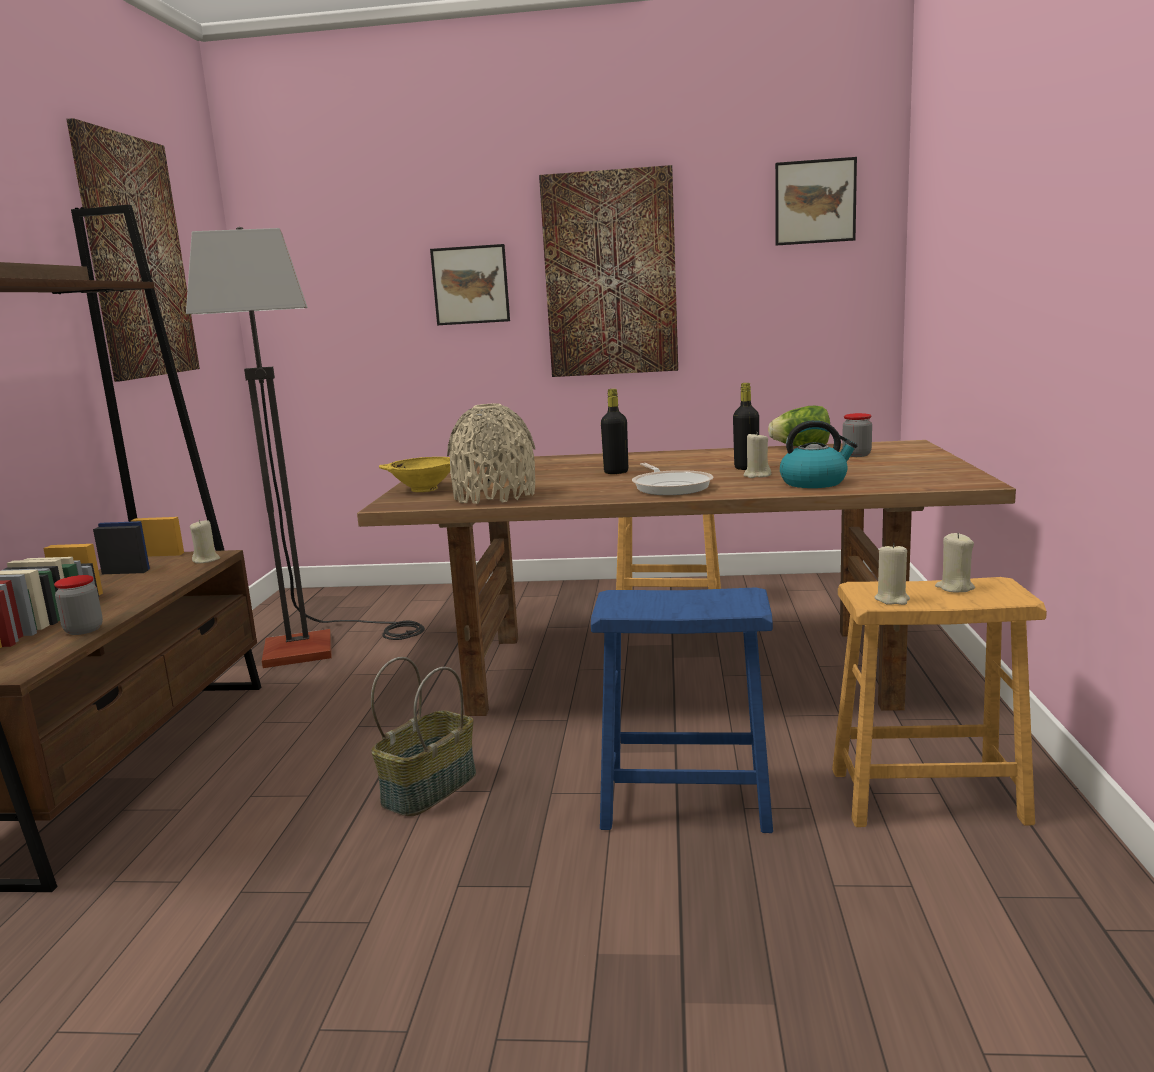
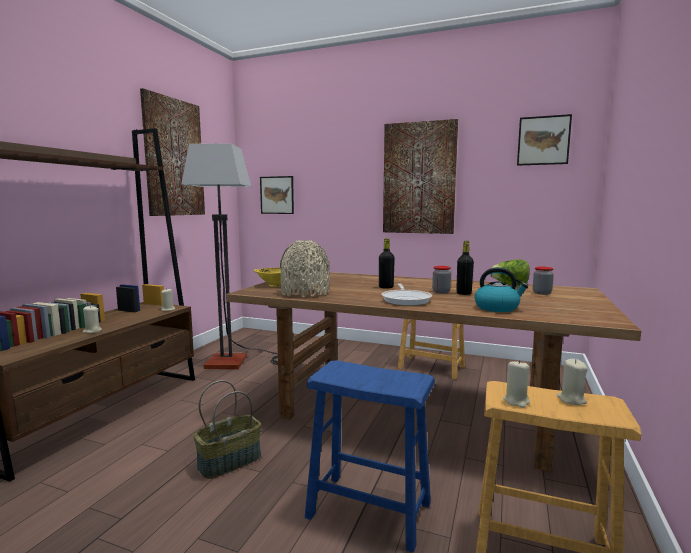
camera: 15 degrees right, 5 degrees down
jar [54,575,103,635] -> jar moved to [432,266,451,294]
picture [430,244,510,325] -> picture moved to [260,176,294,214]
beige candle [743,432,771,478] -> beige candle moved to [82,306,102,333]

